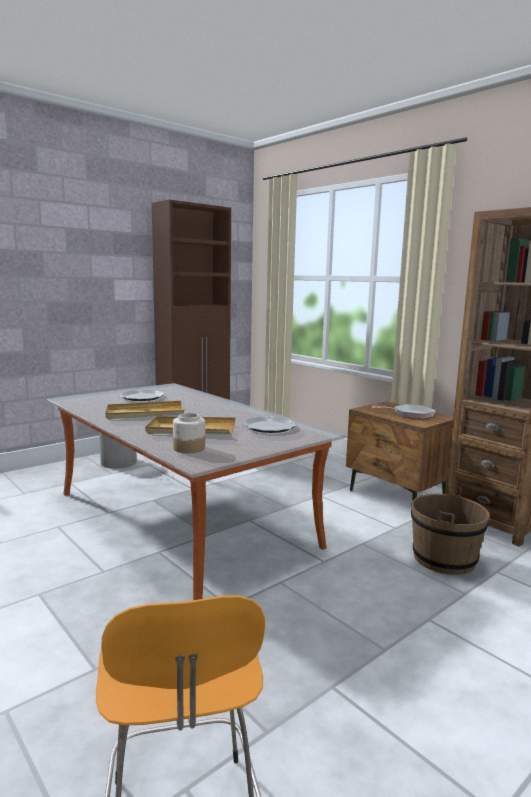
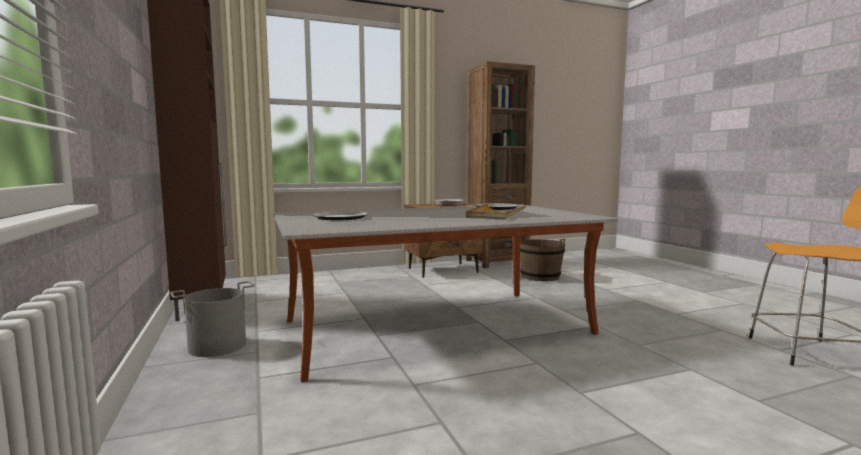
camera: 70 degrees left, 5 degrees down
beige tray [105,401,184,419] -> none
jar [173,413,205,453] -> none

